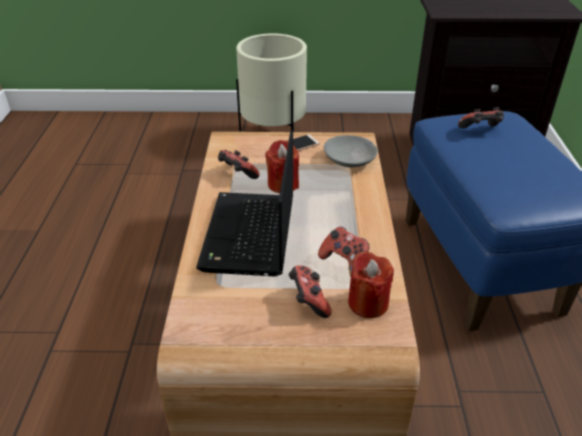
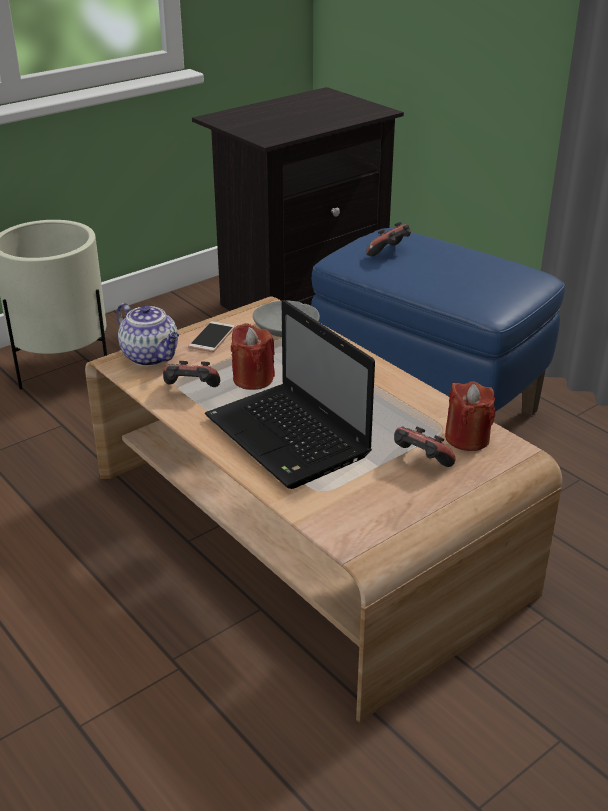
camera: 40 degrees left, 5 degrees down
game controller [318,227,369,276] -> none
none -> teapot [116,303,179,366]

